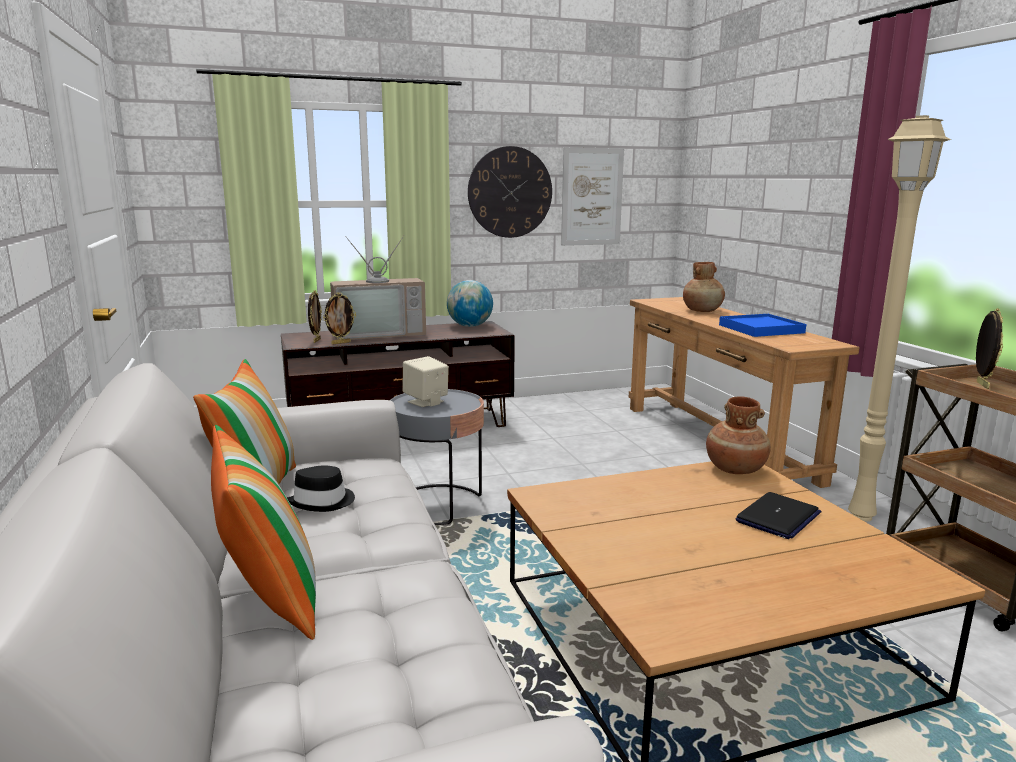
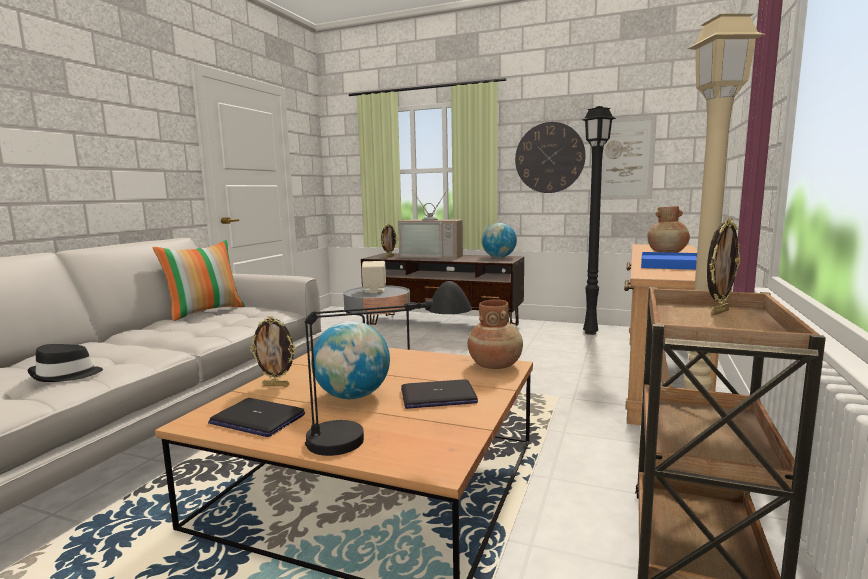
camera: 40 degrees right, 5 degrees down
pillow [211,425,316,640] -> none
black hat [287,465,355,512] -> black hat moved to [28,344,103,382]
picture frame [323,292,356,344] -> picture frame moved to [250,316,296,386]
none -> laptop [208,398,305,437]
none -> black table lamp [305,281,472,456]
none -> globe [311,321,390,399]
none -> black floor lamp [582,106,616,335]

